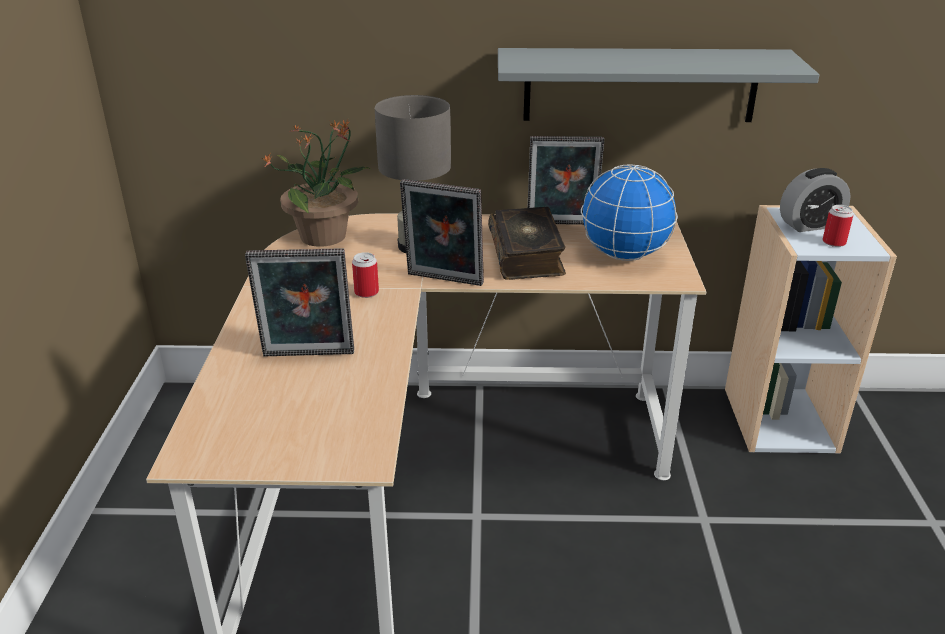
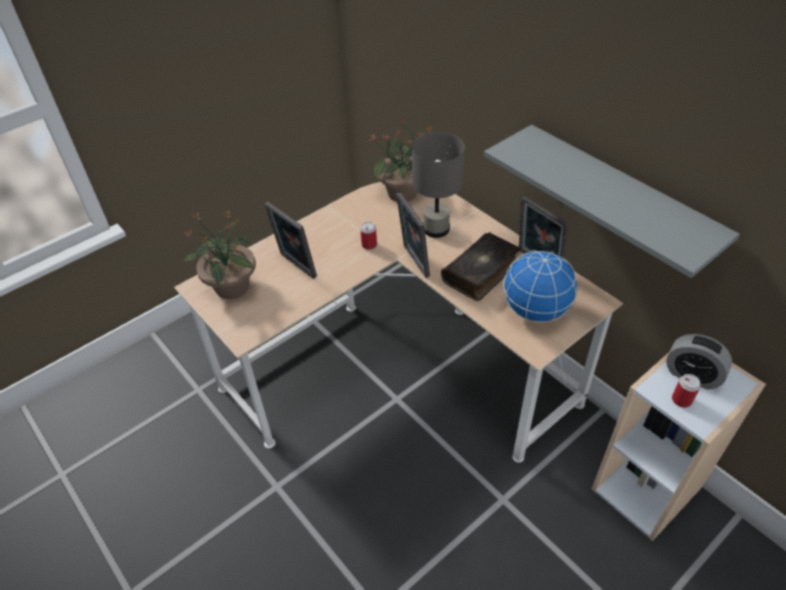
camera: 50 degrees right, 15 degrees up
none -> potted plant [184,210,256,299]

